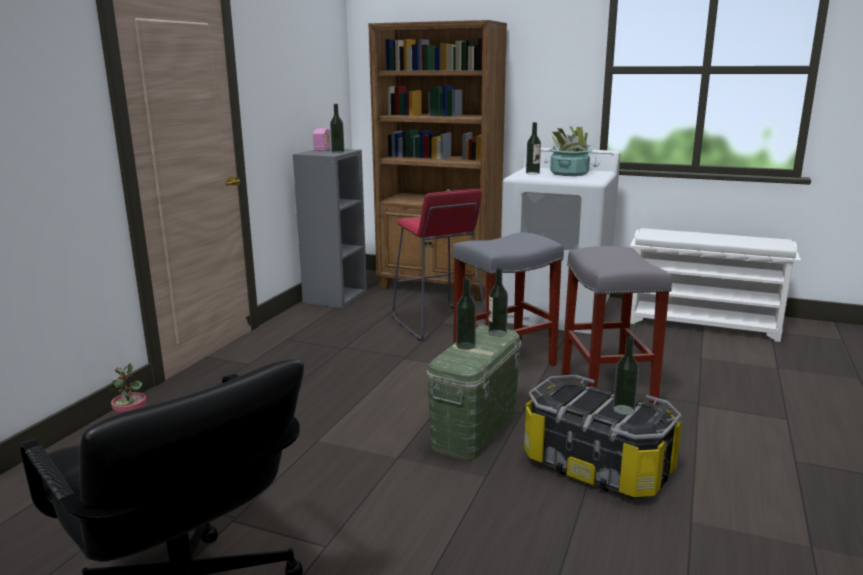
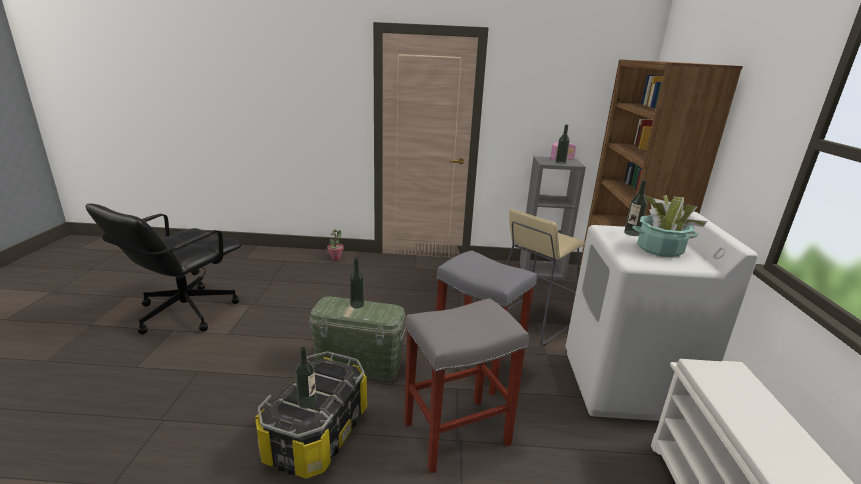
camera: 70 degrees right, 5 degrees up
red stool [392,189,486,341] -> beige stool [506,209,585,346]
bottle [488,268,508,337] -> none

